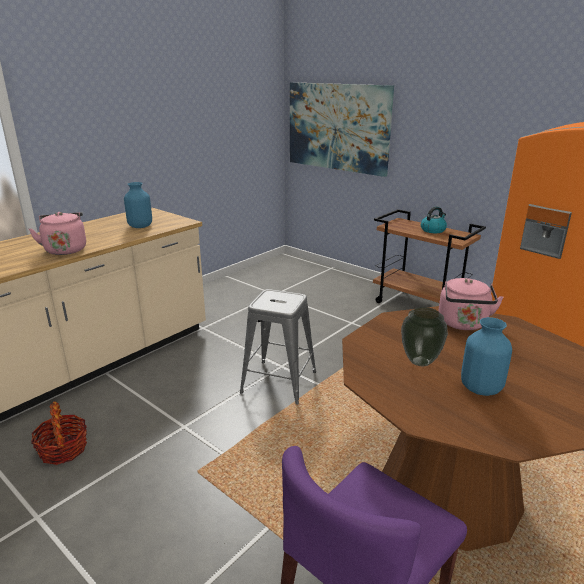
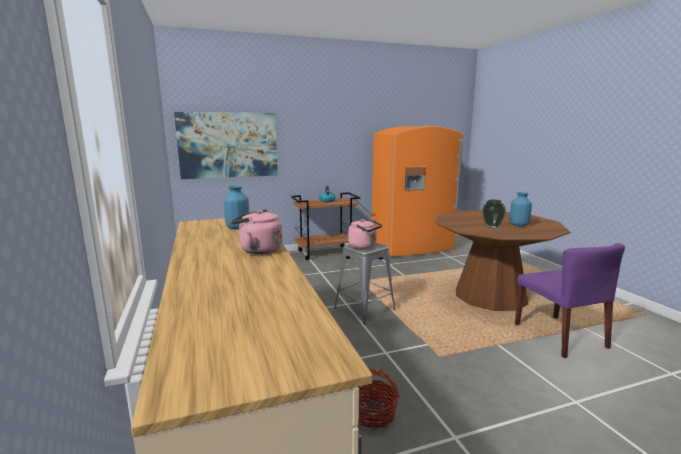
camera: 60 degrees left, 10 degrees down
pink kettle [439,278,504,330] -> pink kettle moved to [348,219,382,249]

